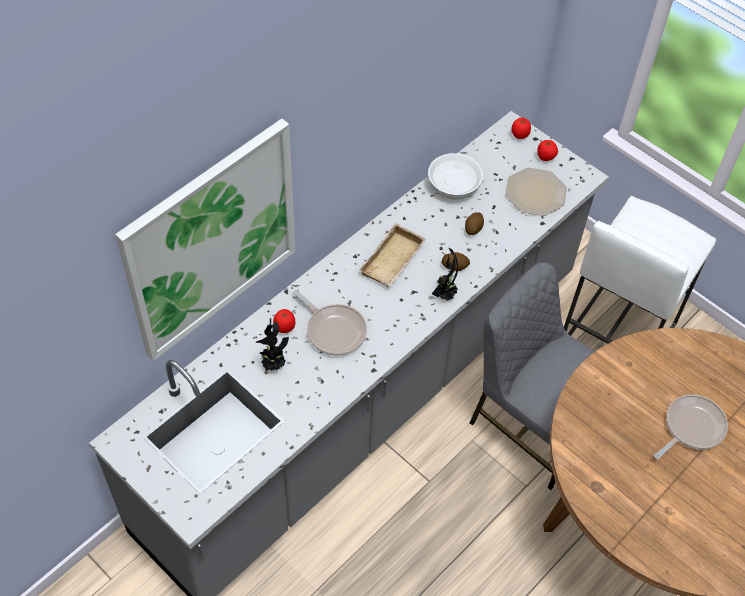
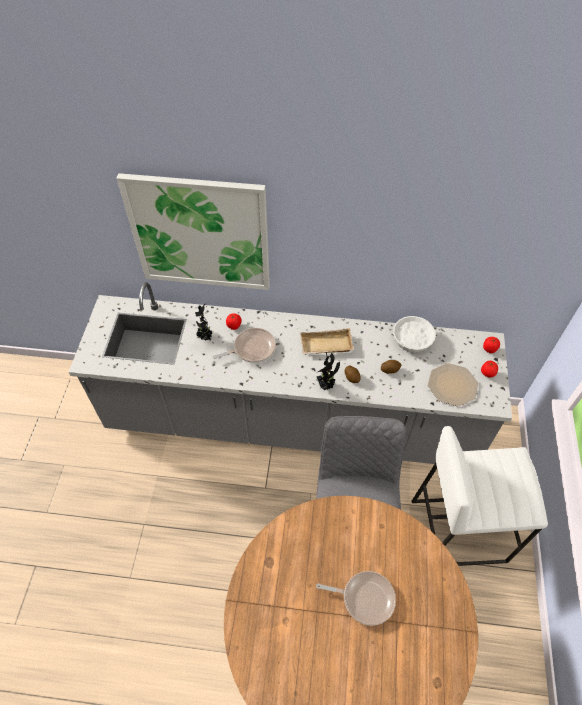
camera: 55 degrees right, 0 degrees up
frying pan [293,290,367,356] -> frying pan turned 120 degrees counterclockwise [213,328,276,363]

